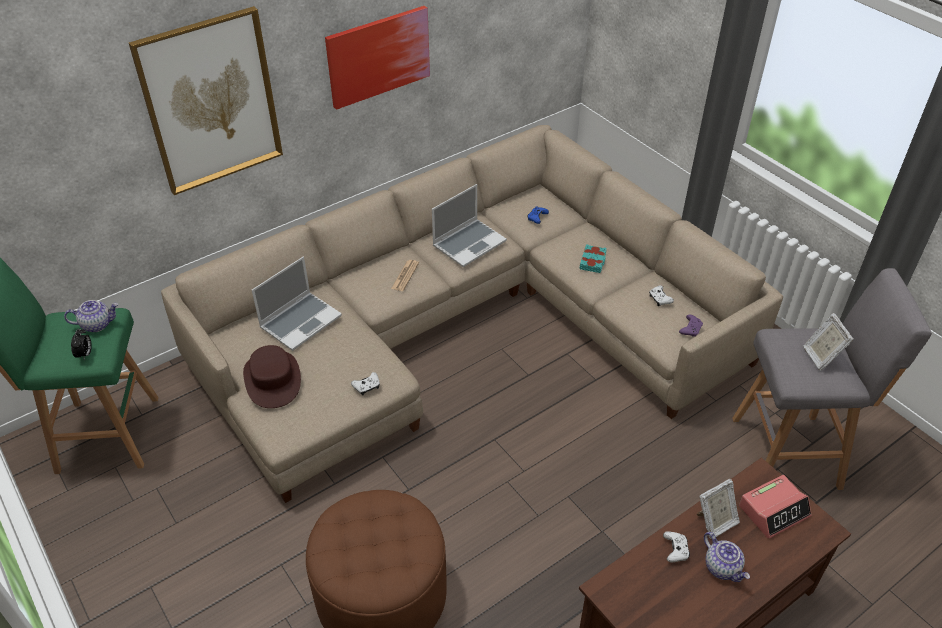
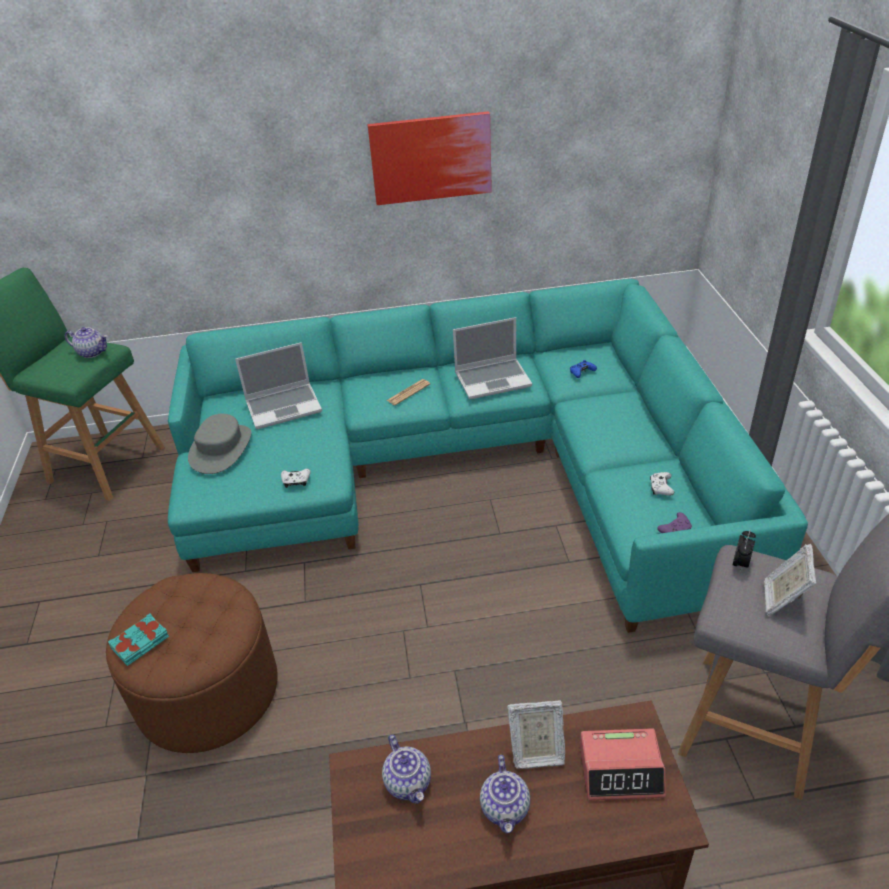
camera: 30 degrees right, 5 degrees down
alarm clock [71,329,92,360] -> alarm clock moved to [733,531,756,572]
picture [129,6,283,195] -> none
beige sofa [161,125,783,503] -> turquoise sofa [168,279,808,633]
brown hat [243,345,301,408] -> grey hat [188,414,251,474]
turquoise book [579,244,607,273] -> turquoise book moved to [108,613,169,666]
white game controller [663,531,690,562] -> none
none -> teapot [382,735,431,804]

